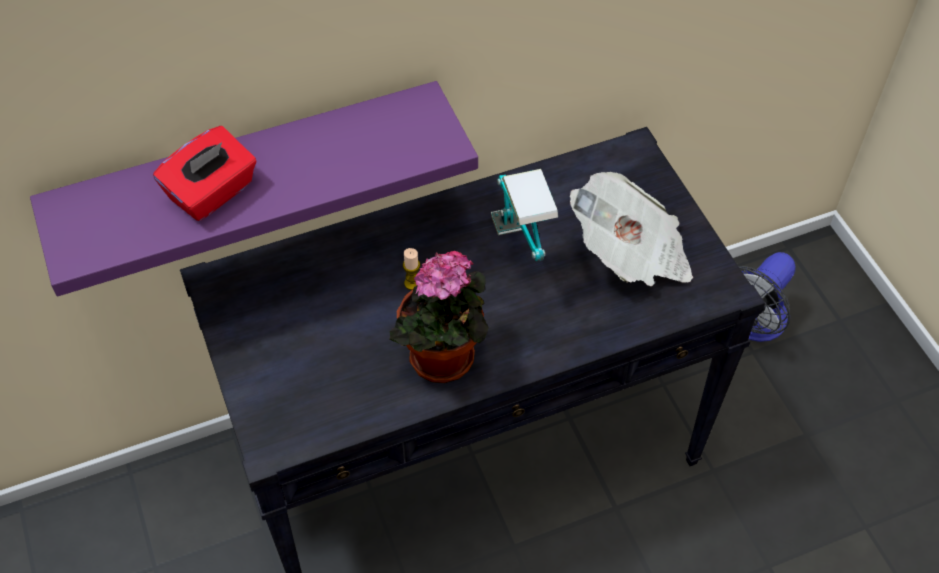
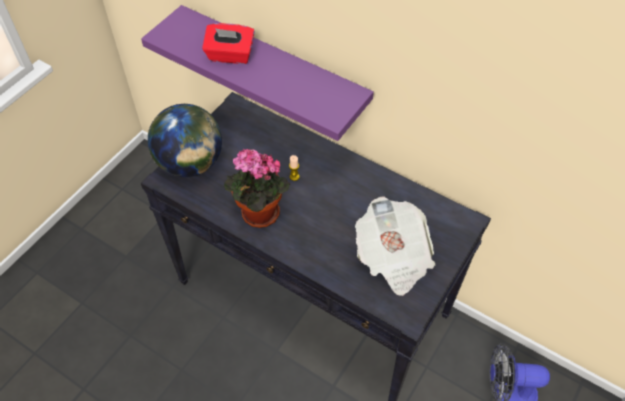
camera: 55 degrees right, 0 degrees up
table lamp [491,169,558,261] -> none
none -> globe [148,104,222,177]

